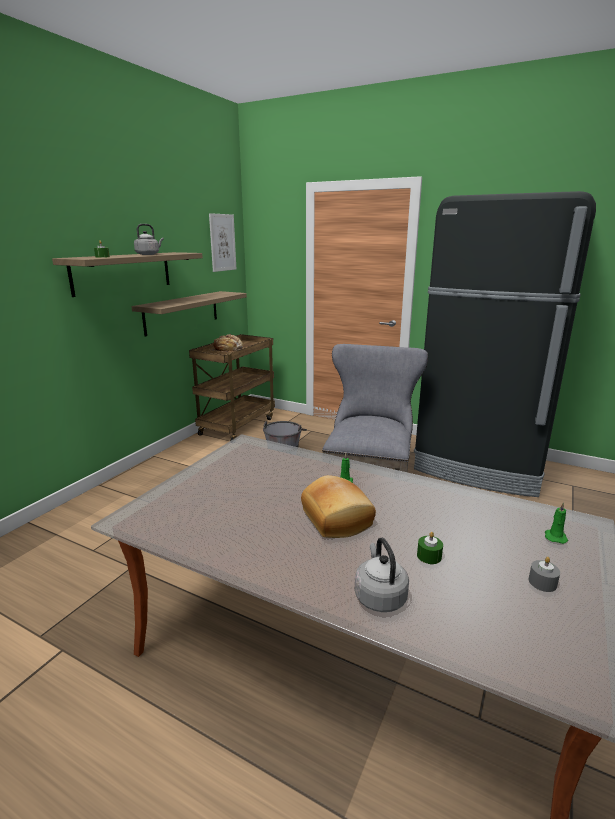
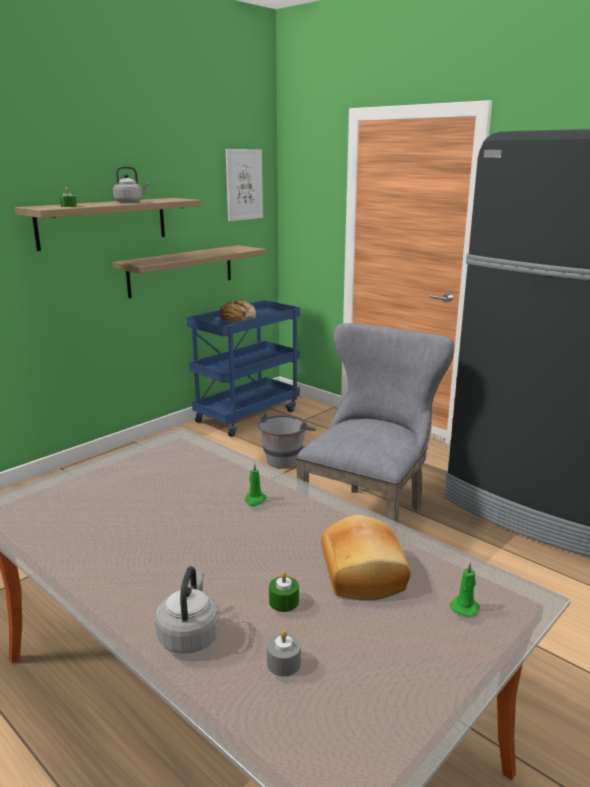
camera: 15 degrees right, 0 degrees up
brown cart [189,334,275,441] -> blue cart [187,300,300,437]
bread [301,475,376,538] -> bread moved to [321,515,411,601]
grey candle [528,557,560,592] -> grey candle moved to [267,630,301,676]

